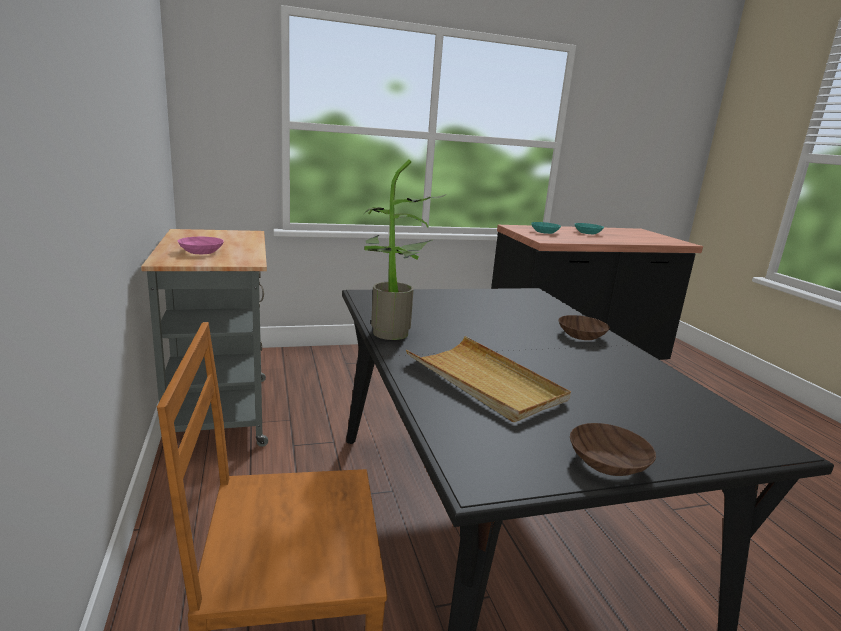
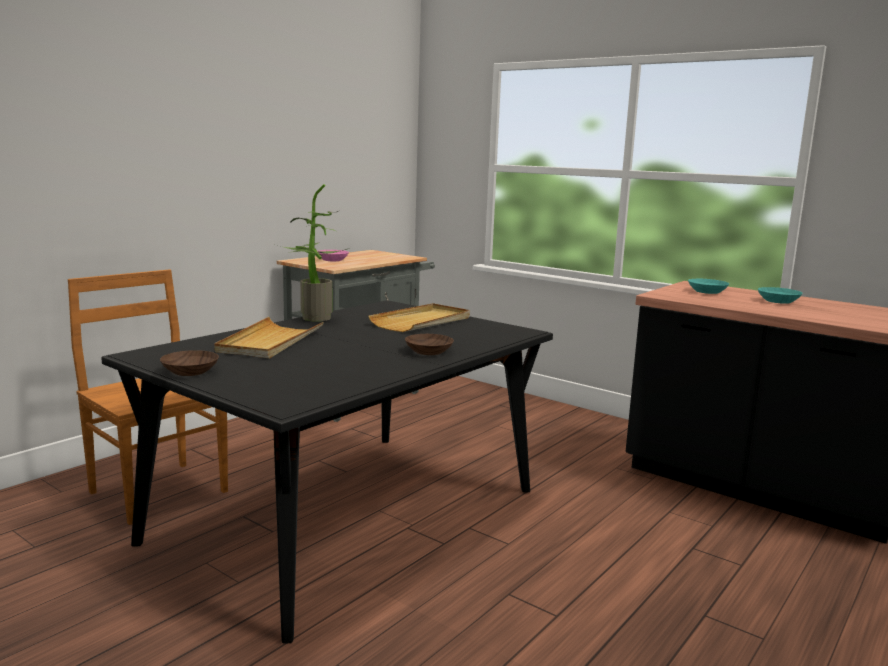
camera: 55 degrees right, 5 degrees down
none -> beige tray [368,303,470,332]

